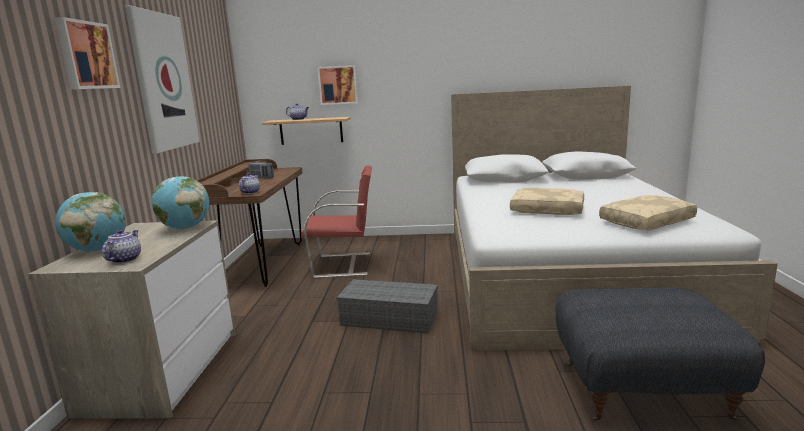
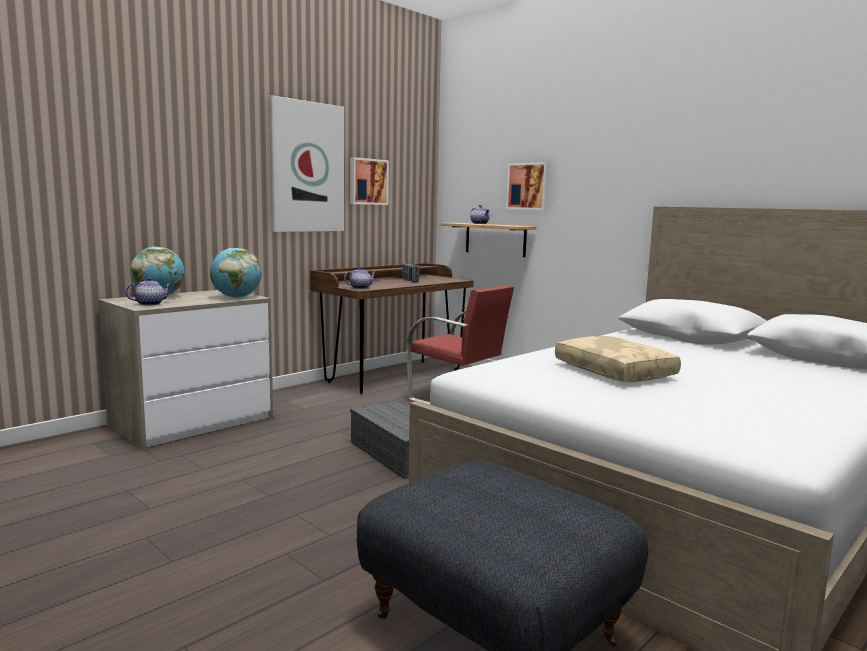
camera: 40 degrees right, 5 degrees down
picture [55,17,120,90] -> picture moved to [350,157,389,205]
beige pillow [599,195,697,230] -> none

